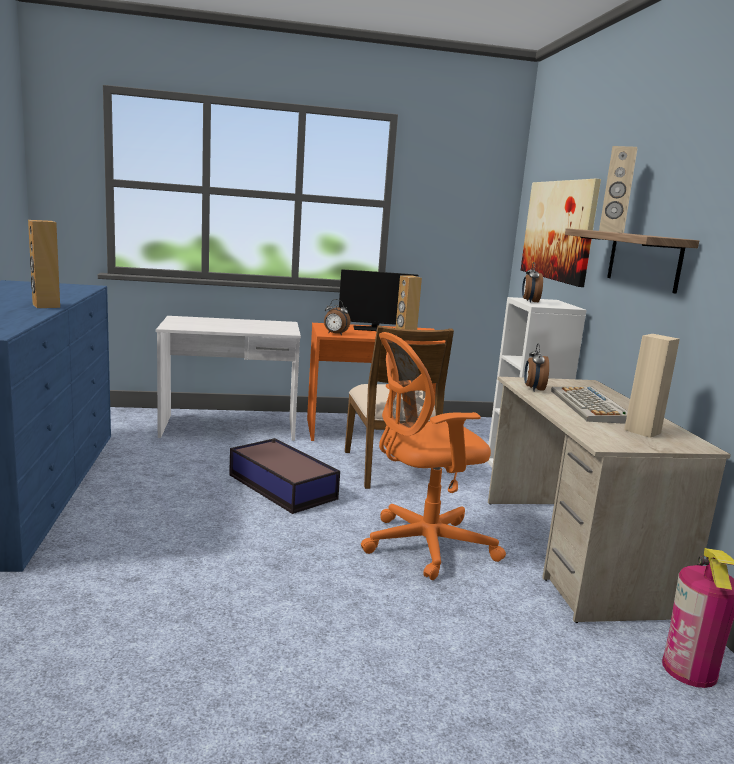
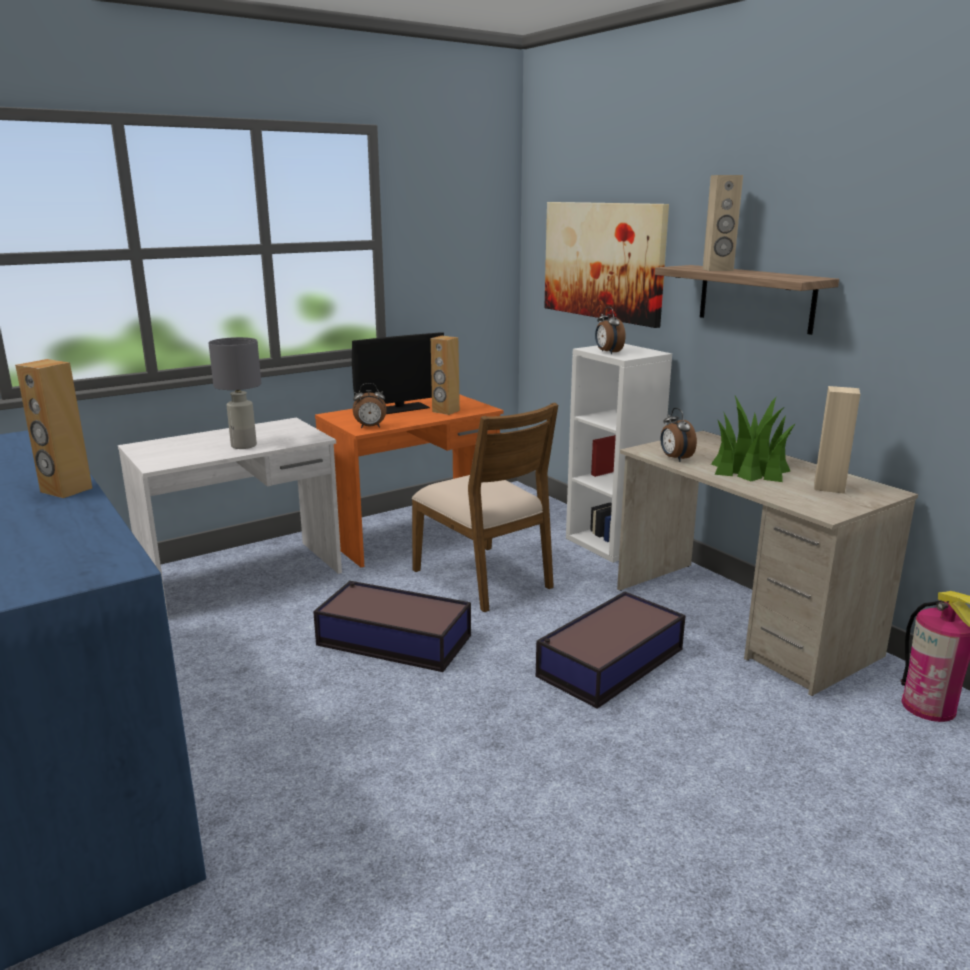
camera: 25 degrees left, 5 degrees up
orange office chair [361,332,506,580] -> storage box [536,591,686,709]
keyboard [551,386,628,424] -> potted plant [711,396,796,482]
none -> grey table lamp [209,337,261,449]

